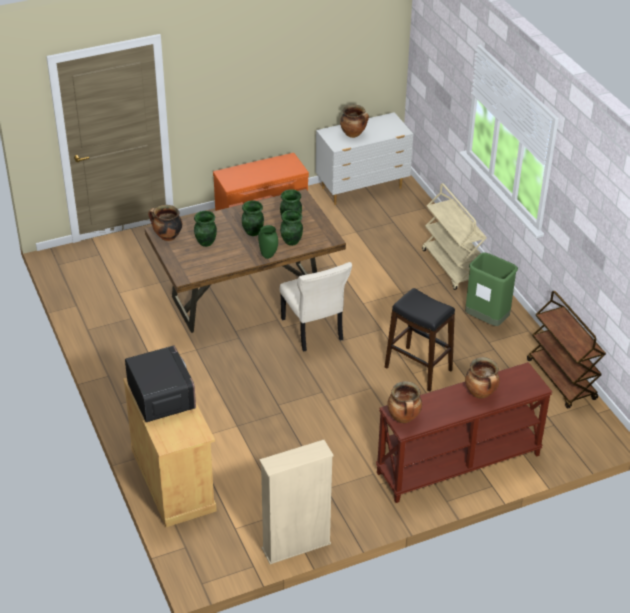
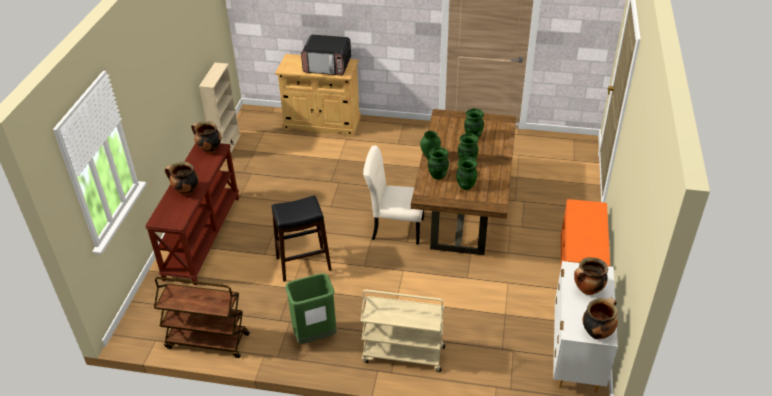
camera: 125 degrees right, 0 degrees up
cooking pot [148,205,182,241] -> cooking pot moved to [583,297,618,339]

